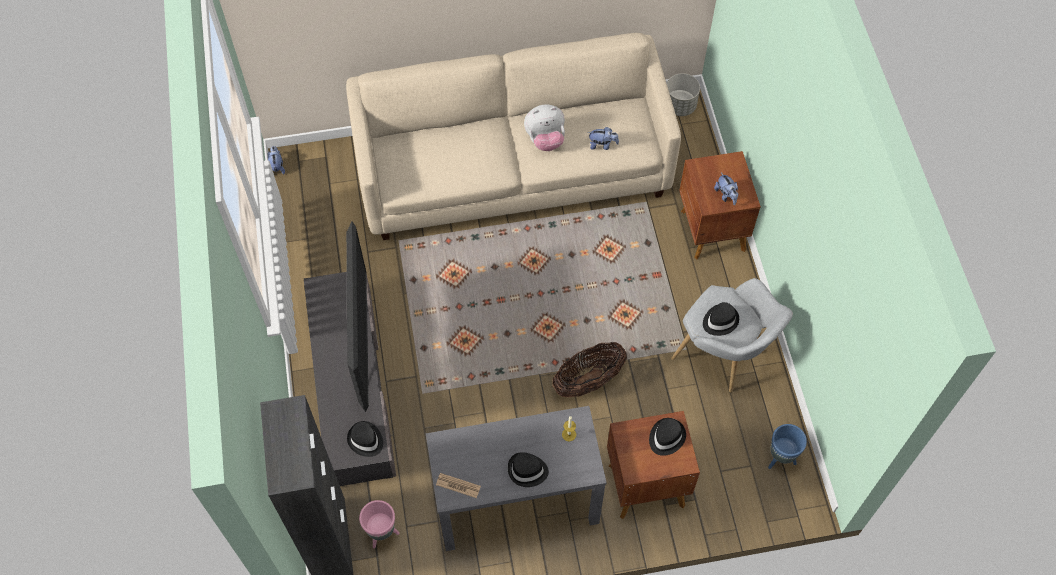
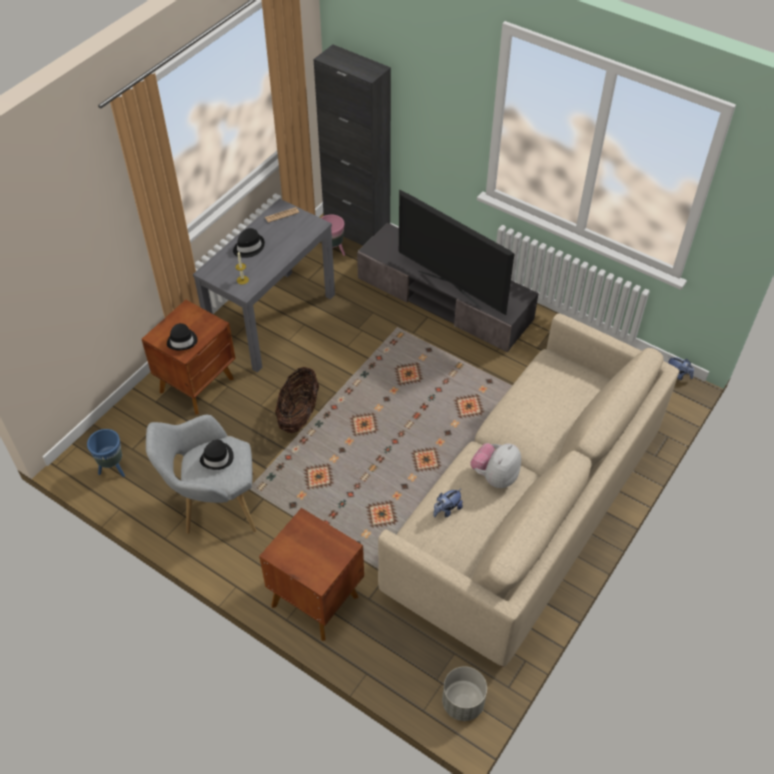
camera: 135 degrees right, 10 degrees down
black hat [347,421,383,457] -> none
plush toy [714,172,738,205] -> none

